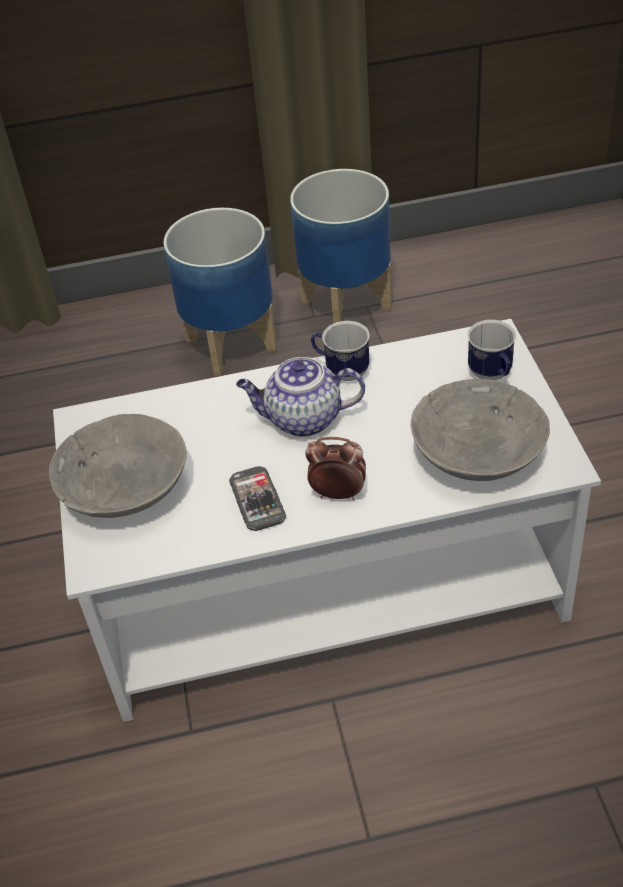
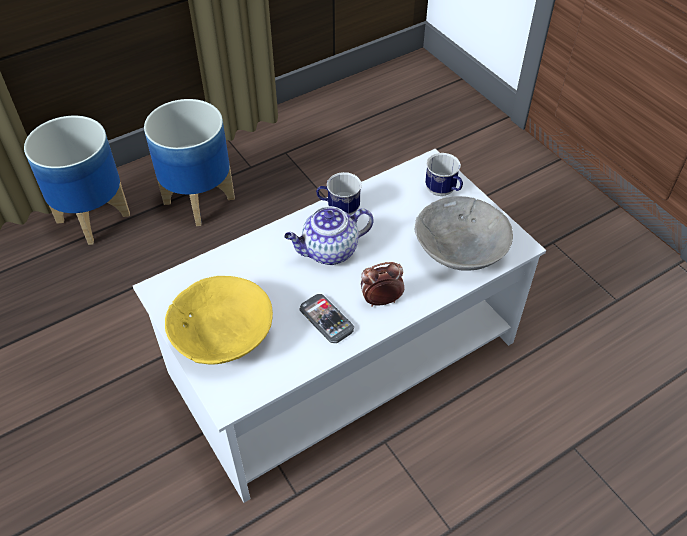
camera: 25 degrees left, 5 degrees up
grey bowl [49,414,187,518] -> yellow bowl [165,276,273,365]
planter [290,169,392,324] -> planter moved to [24,116,130,245]

